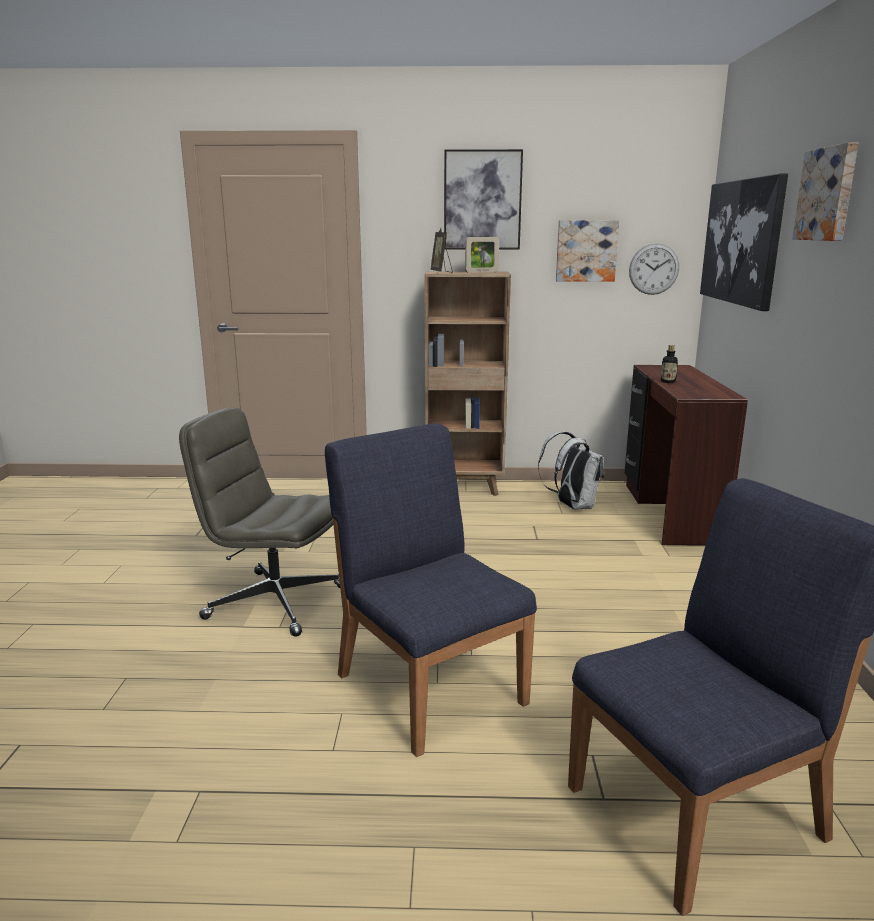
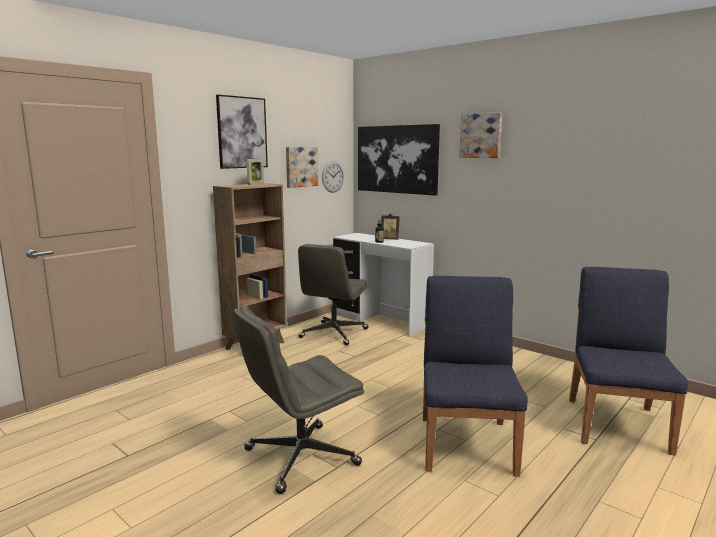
camera: 50 degrees left, 5 degrees down
blue chair [325,424,537,757] -> blue chair turned 90 degrees clockwise [423,276,528,477]
picture frame [430,228,453,273] -> picture frame moved to [381,213,400,240]
white backpack [538,431,604,509] -> grey office chair [298,244,368,345]
brown desk [625,365,748,546] -> white desk [333,233,434,337]

